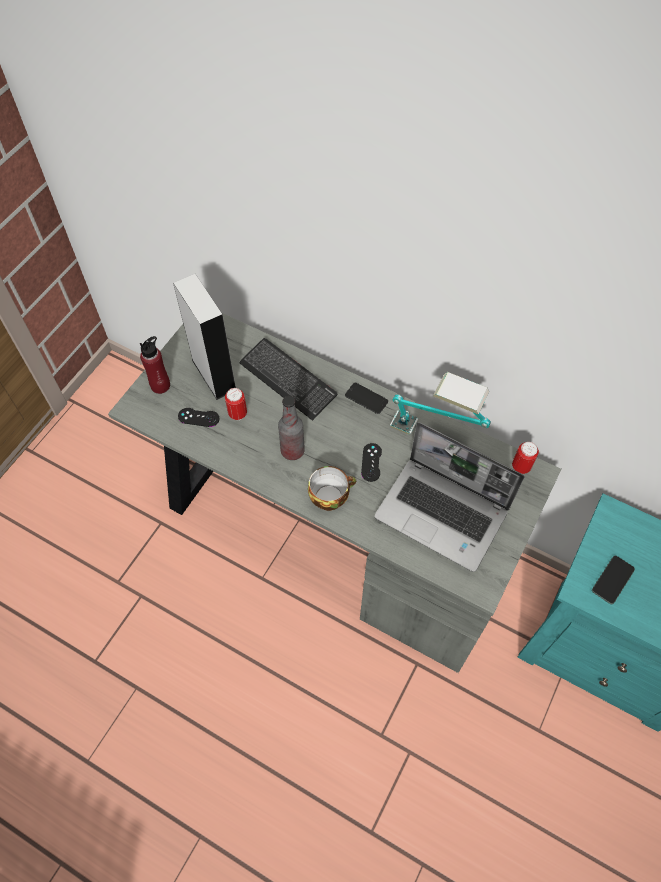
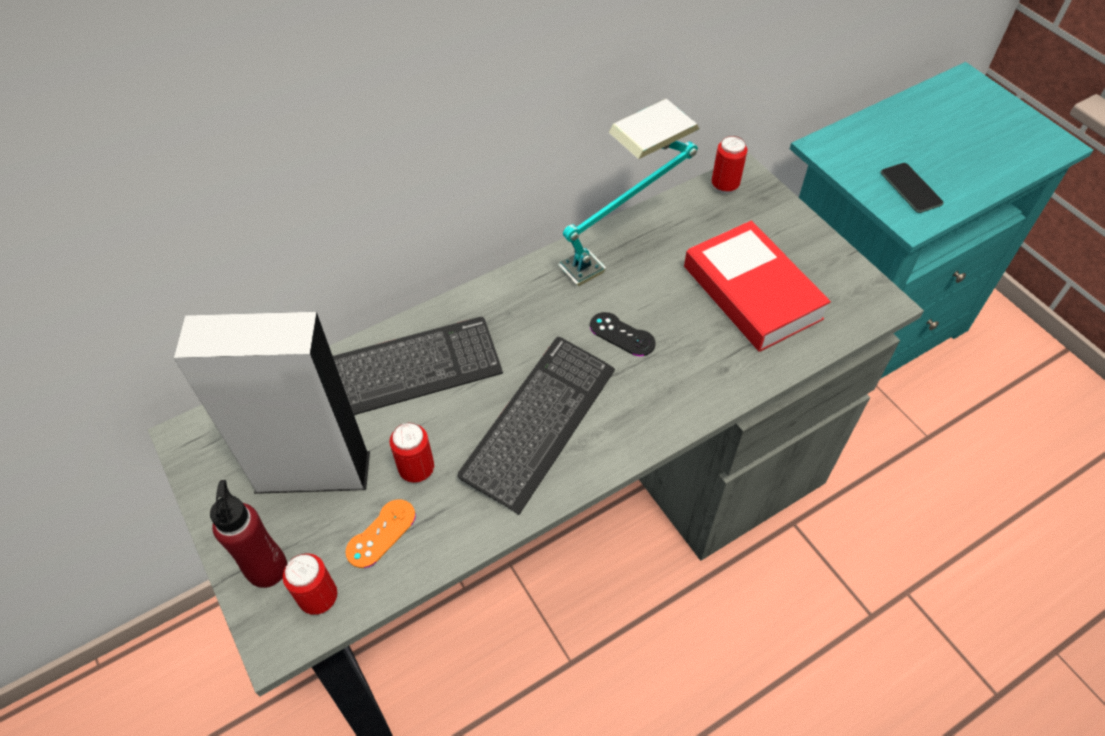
camera: 60 degrees left, 5 degrees down
black game controller [178,408,220,427] -> orange game controller [345,499,416,568]
bottle [278,396,305,460] -> keyboard [457,337,615,515]
cup [308,466,356,511] -> none
phone [345,383,388,414] -> none
laptop [375,422,525,572] -> book [684,220,831,352]
none -> can [283,553,338,615]

